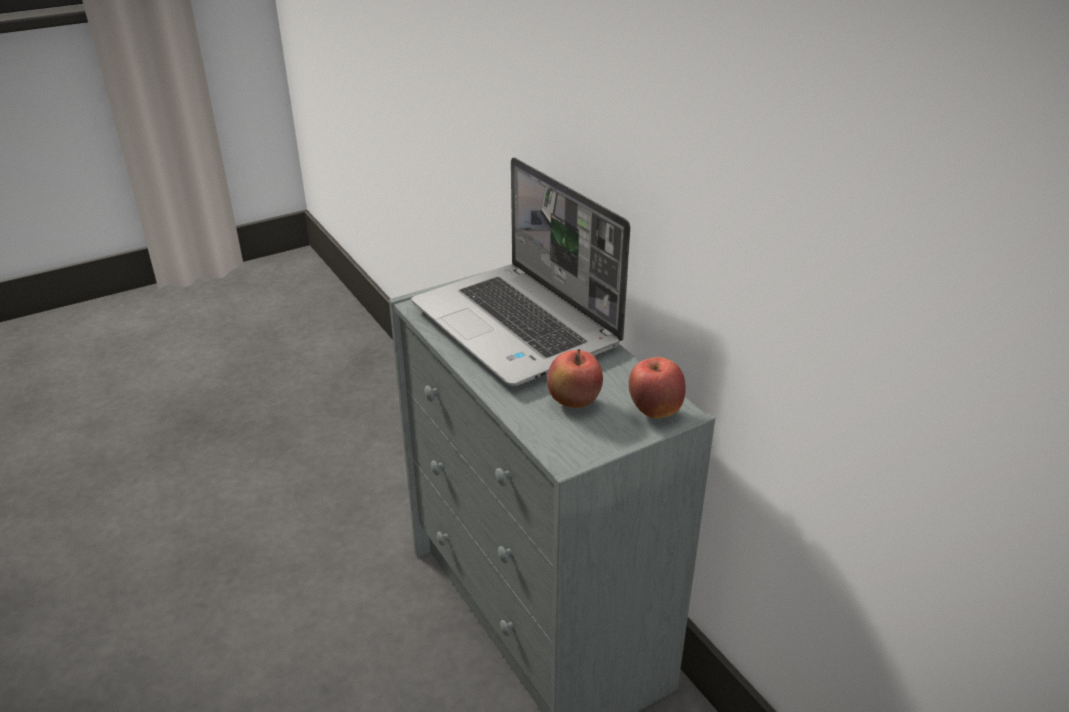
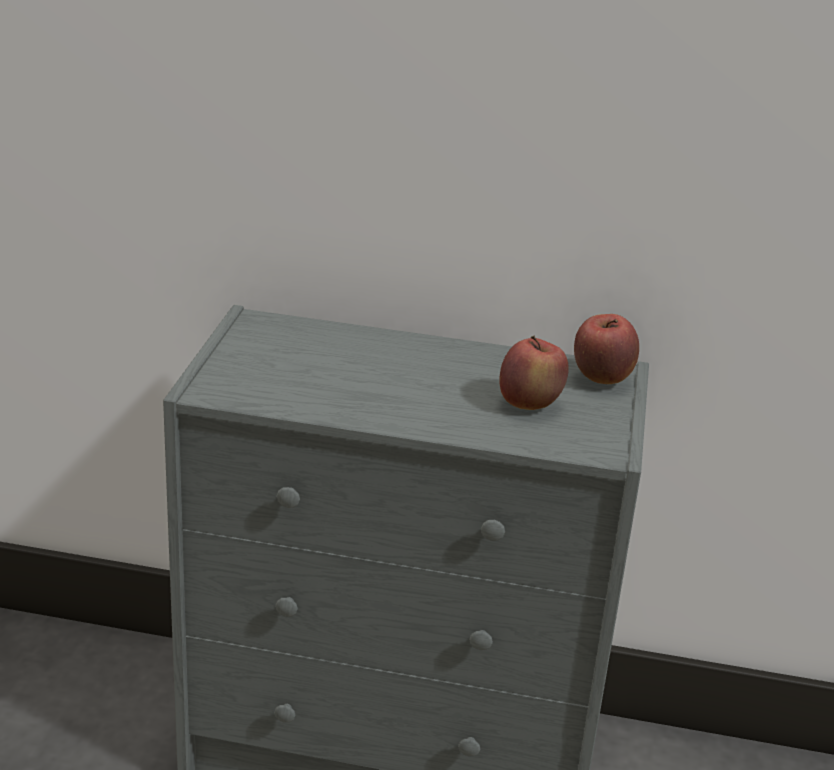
camera: 50 degrees left, 5 degrees down
laptop [411,157,630,386] -> none

